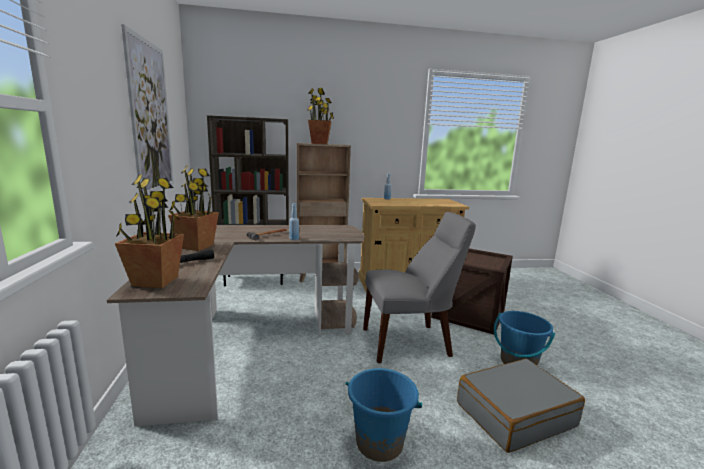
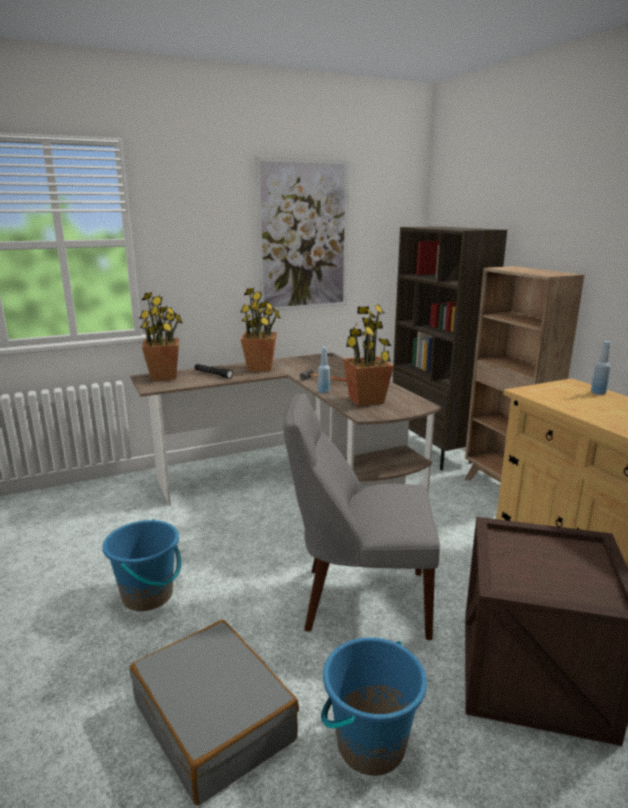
camera: 75 degrees right, 5 degrees up
potted plant [307,88,334,144] -> potted plant moved to [343,304,394,406]
grey chair [363,212,476,363] -> grey chair turned 120 degrees clockwise [283,393,440,640]

